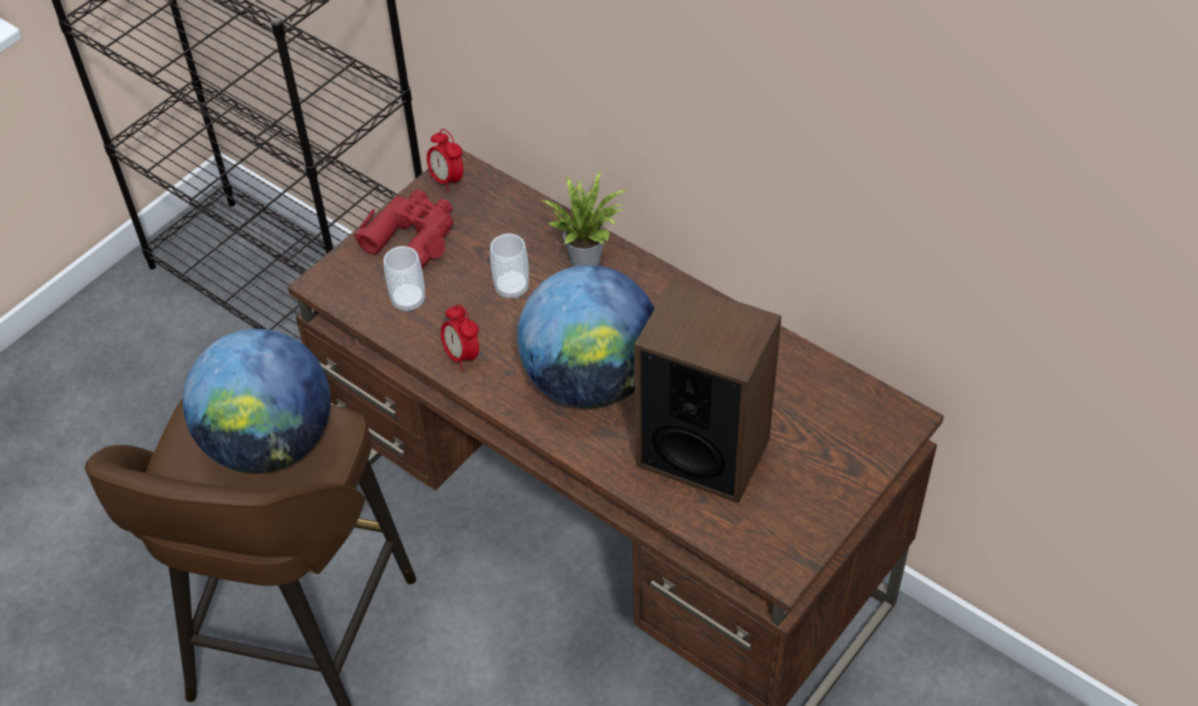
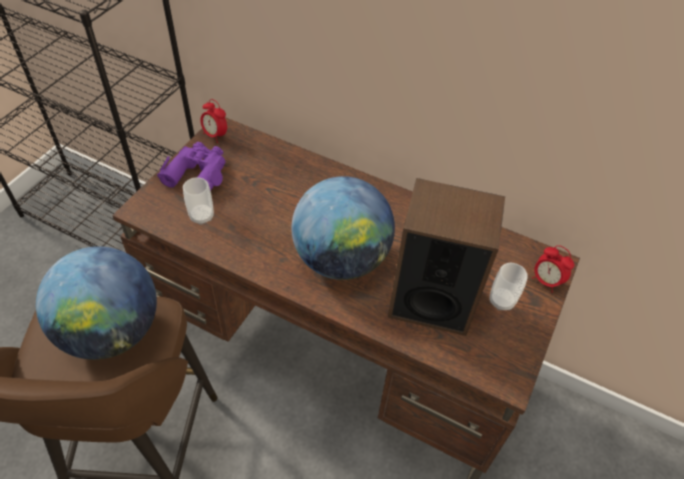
camera: 15 degrees left, 0 degrees up
red binoculars [354,190,454,269] -> purple binoculars [157,142,225,191]
alarm clock [441,304,479,371] -> alarm clock moved to [532,245,574,293]
cup [490,234,529,299] -> cup moved to [490,262,528,310]
potted plant [541,170,626,267] -> none

